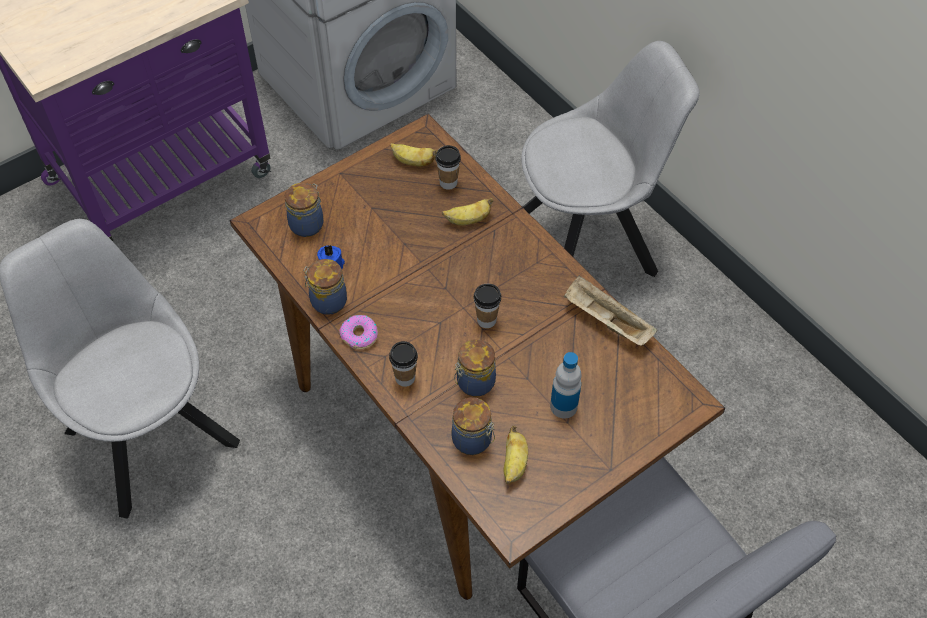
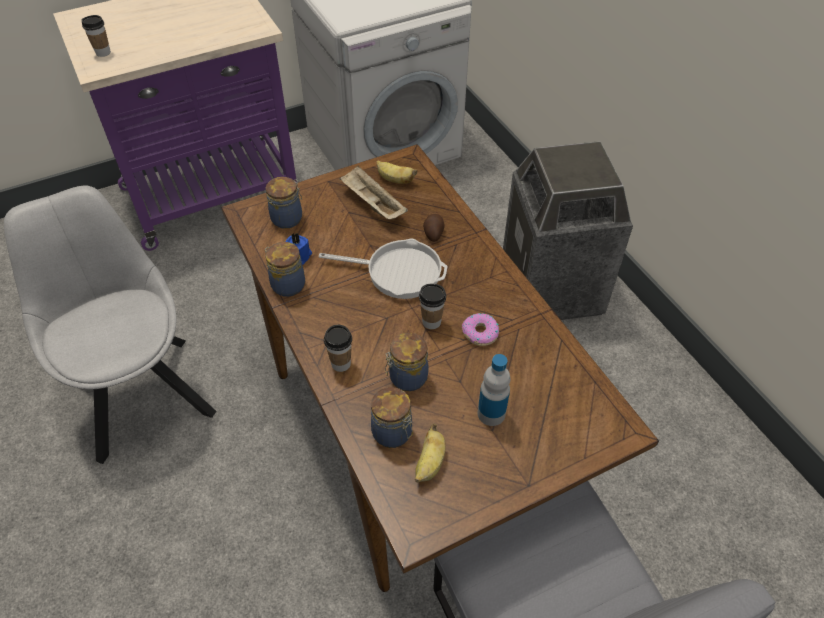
camera: 10 degrees right, 5 degrees down
donut [339,315,378,349] -> donut moved to [462,313,499,346]
cup [435,145,461,190] -> cup moved to [81,15,111,57]
banana [442,198,493,225] -> potato [423,214,444,242]
grey chair [521,41,699,277] -> trash can [503,141,633,320]
beige tray [564,275,657,346] -> beige tray moved to [340,166,408,220]
none -> frying pan [319,239,447,299]

